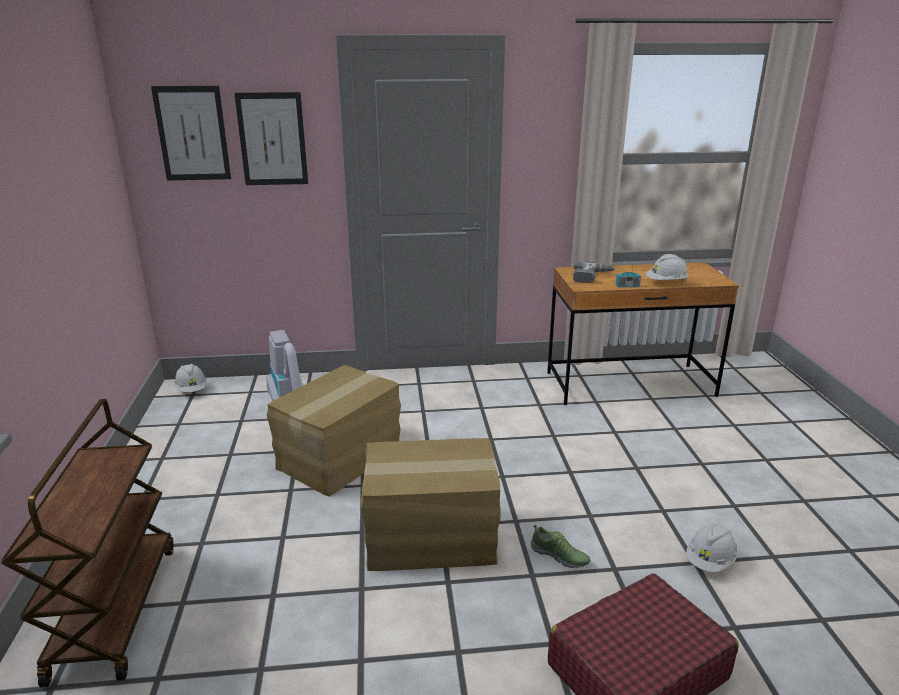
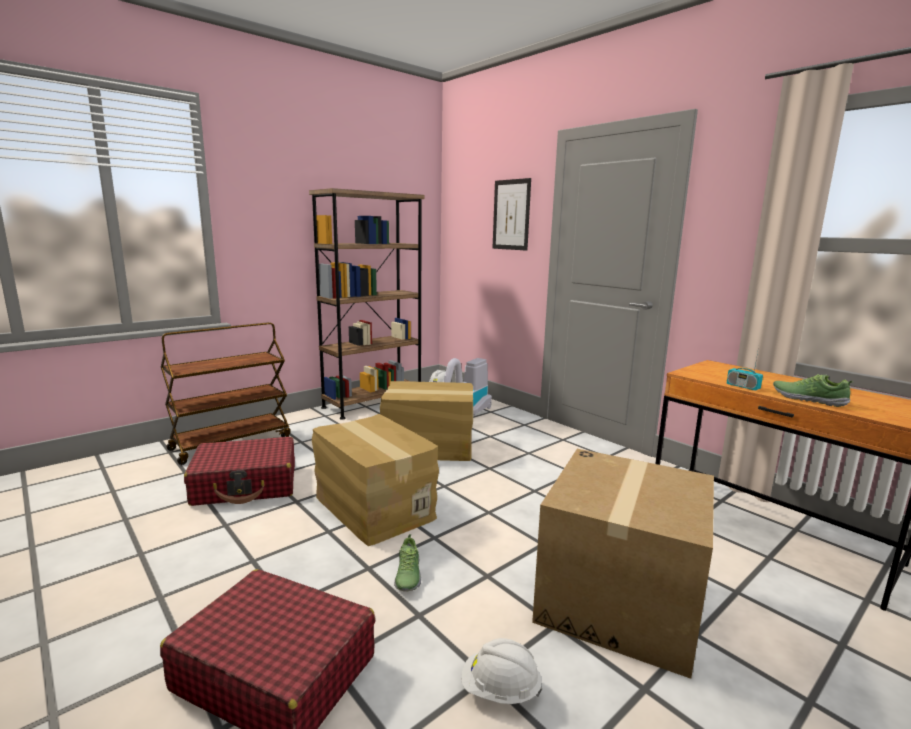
camera: 55 degrees right, 10 degrees down
picture [151,86,231,180] -> none
power drill [573,261,616,283] -> none
white hard hat [645,254,689,281] -> shoe [773,374,854,407]
none -> red suitcase [184,437,295,506]
none -> brown bookcase [309,188,424,419]
none -> cardboard box [532,449,714,679]

